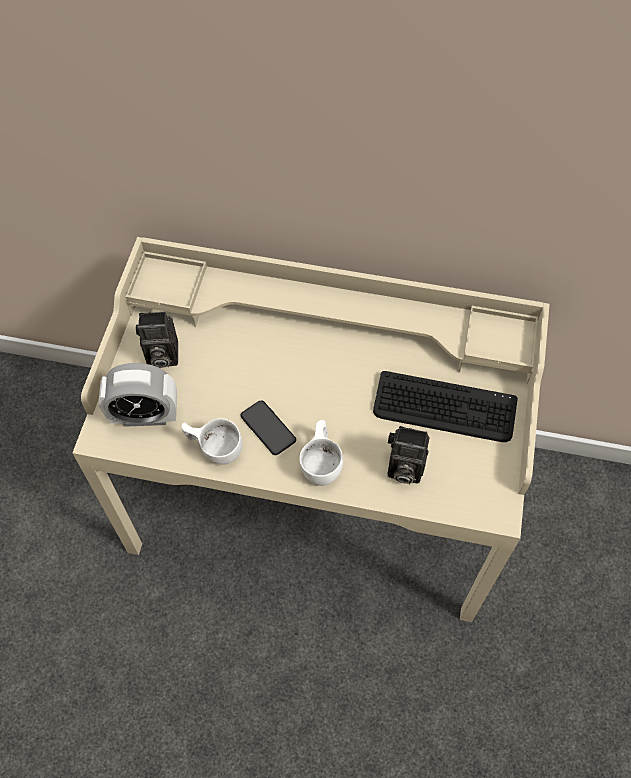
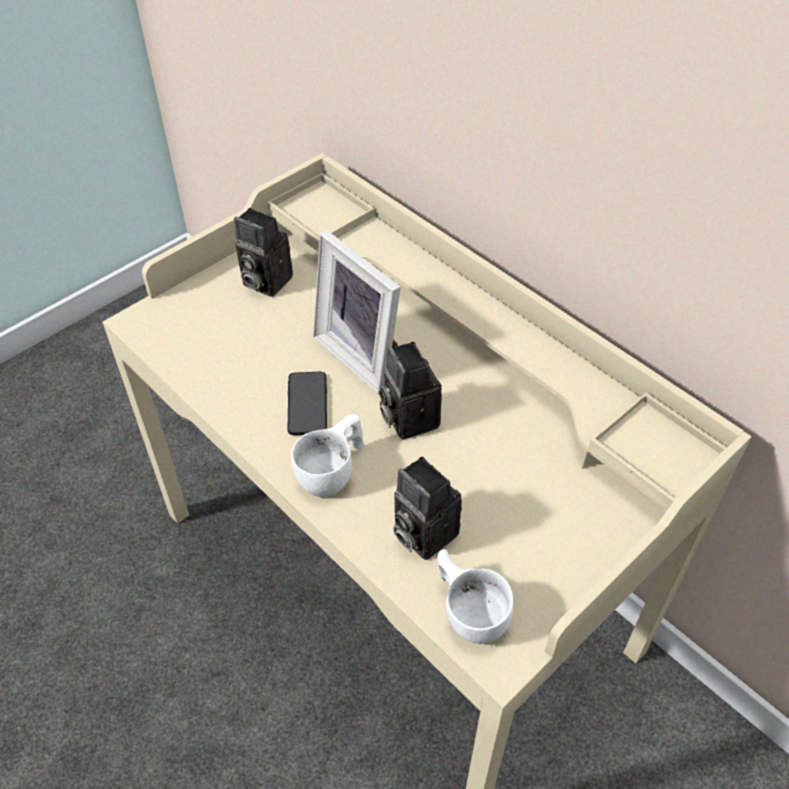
camera: 35 degrees right, 10 degrees down
alarm clock [99,363,177,427] -> none
white cup [182,418,243,465] -> white cup moved to [437,549,513,644]
keyboard [373,371,518,442] -> none
none -> picture frame [313,230,401,394]
none -> camera [379,342,442,440]

